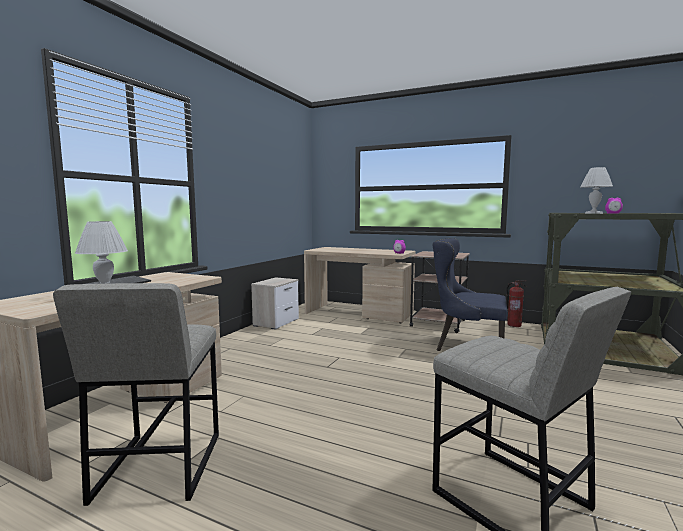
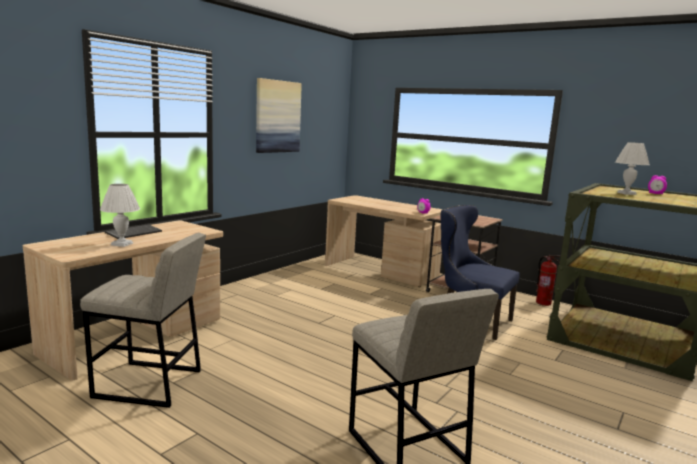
camera: 10 degrees right, 5 degrees up
grey chair [53,283,219,506] -> grey chair turned 90 degrees counterclockwise [80,233,206,408]
nightstand [251,277,299,330] -> none
none -> picture [256,78,302,153]

